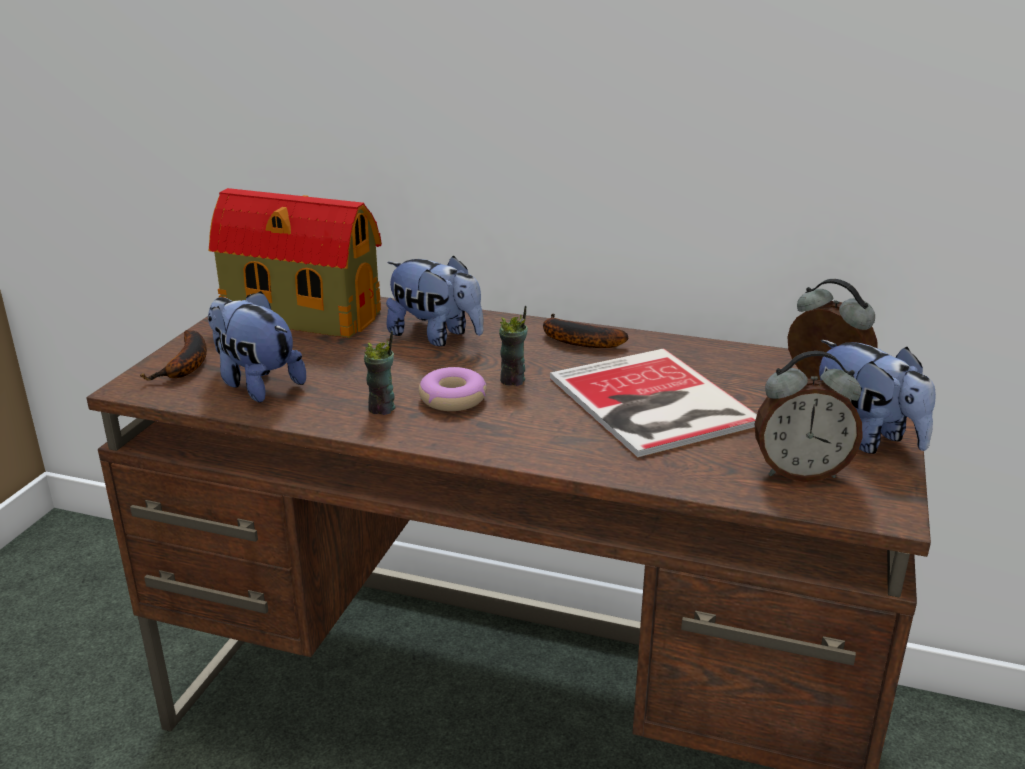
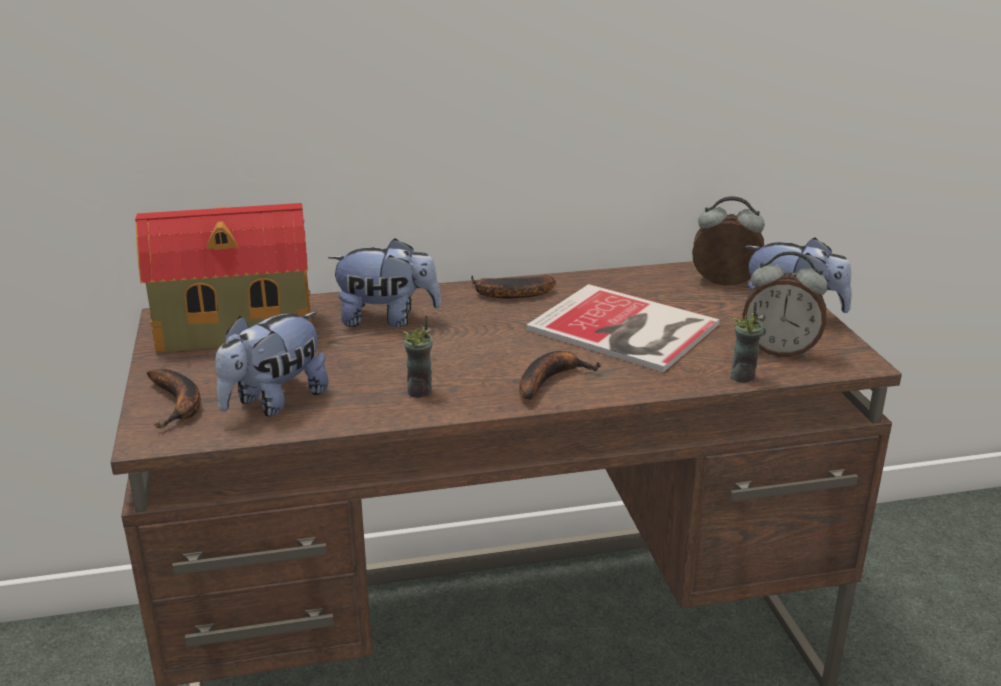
camera: 30 degrees left, 0 degrees up
plush toy [208,291,306,403] -> plush toy turned 60 degrees counterclockwise [215,312,329,417]
donut [419,367,487,411] -> none
cup [499,306,528,386] -> cup moved to [730,302,764,383]
alarm clock [755,351,863,482] -> alarm clock turned 45 degrees clockwise [743,251,828,358]
none -> banana [519,351,601,400]

